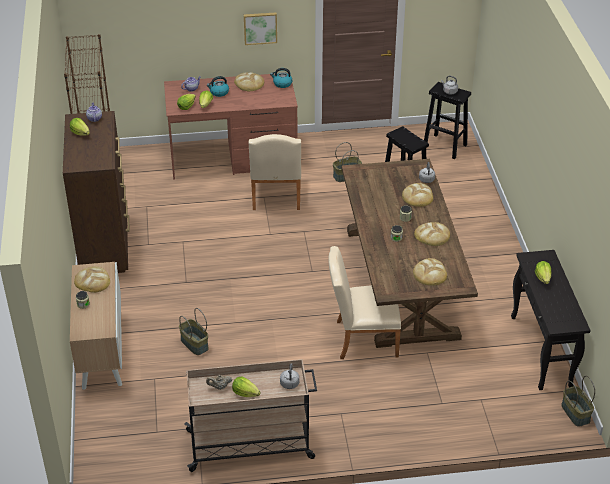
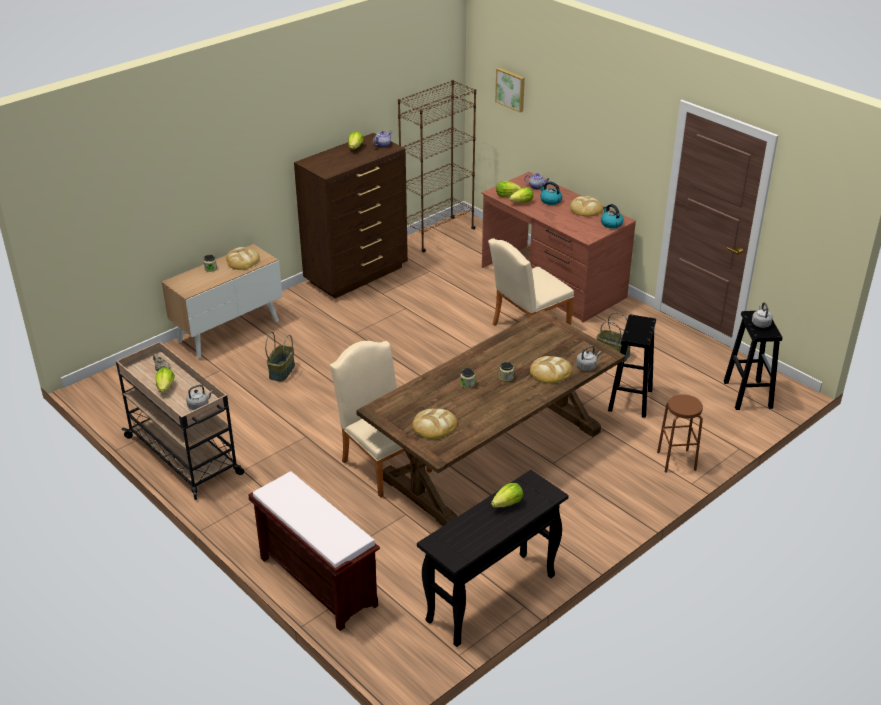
camera: 55 degrees right, 5 degrees down
picture [244,12,277,45] -> picture moved to [495,68,525,112]
bread [414,222,450,246] -> none
basket [561,376,595,427] -> none
none -> brown bench [248,472,380,631]
none -> brown stool [657,394,703,473]

